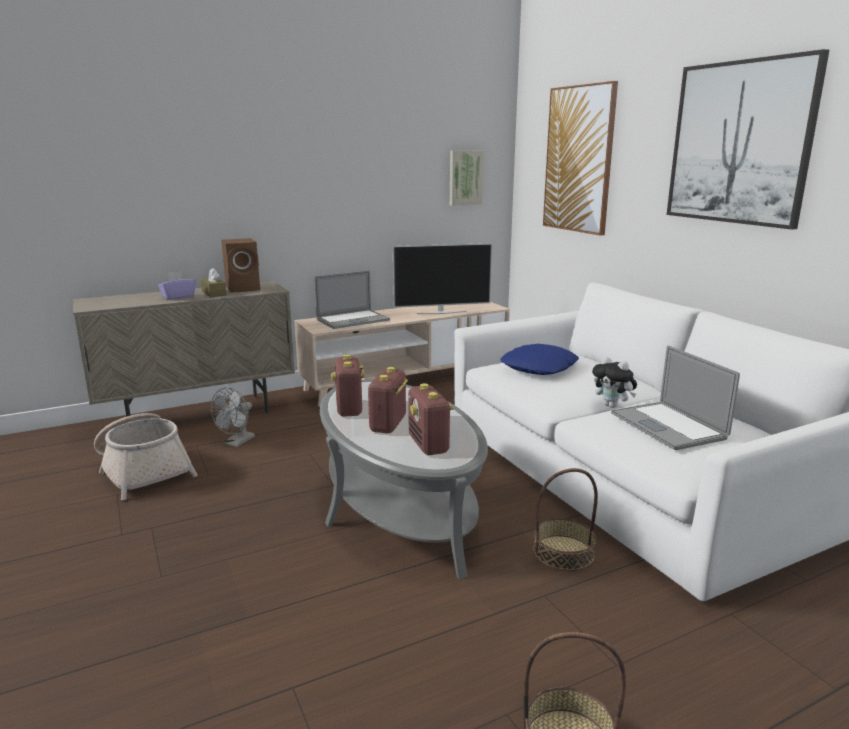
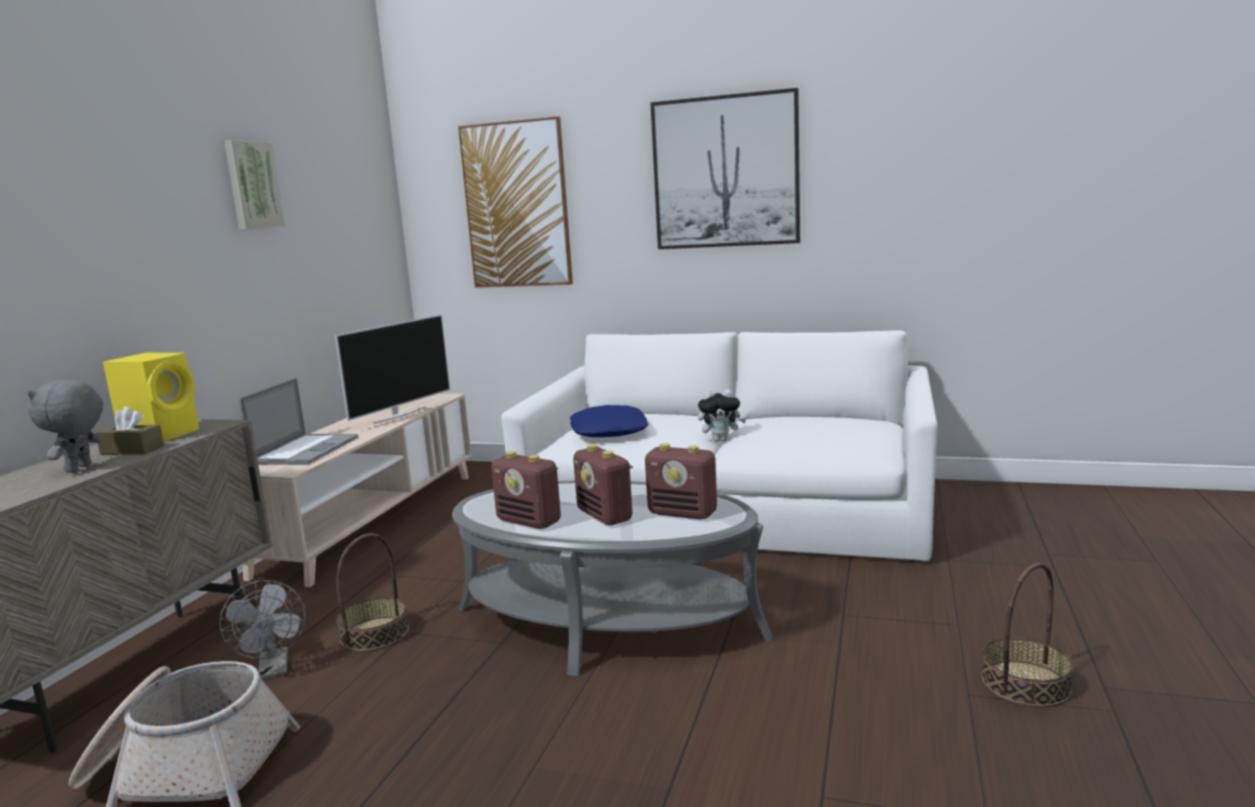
camera: 45 degrees left, 5 degrees down
purple tissue box [158,271,196,300] -> grey plush toy [27,379,103,473]
brown speaker [221,238,260,293] -> yellow speaker [103,352,199,441]
picture [450,151,484,206] -> picture moved to [224,140,285,229]
basket [533,468,598,571] -> basket moved to [336,533,409,652]
laptop [611,345,740,450] -> none

